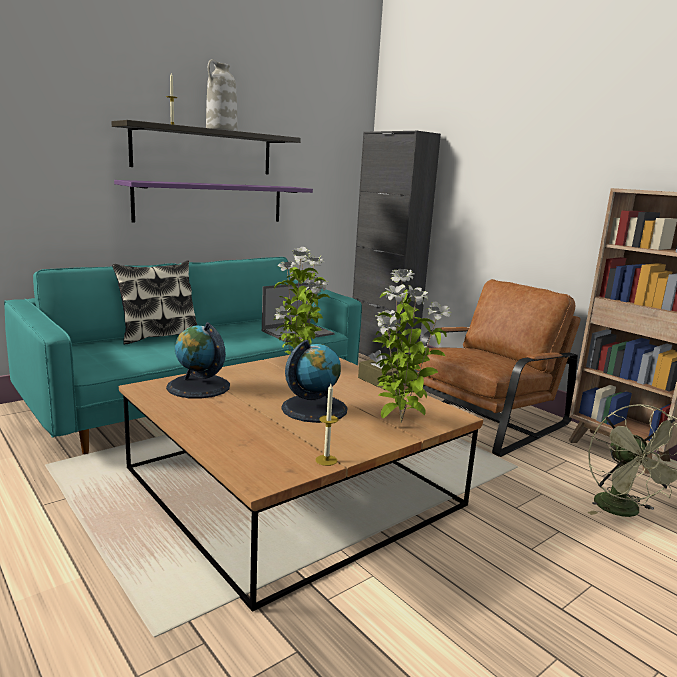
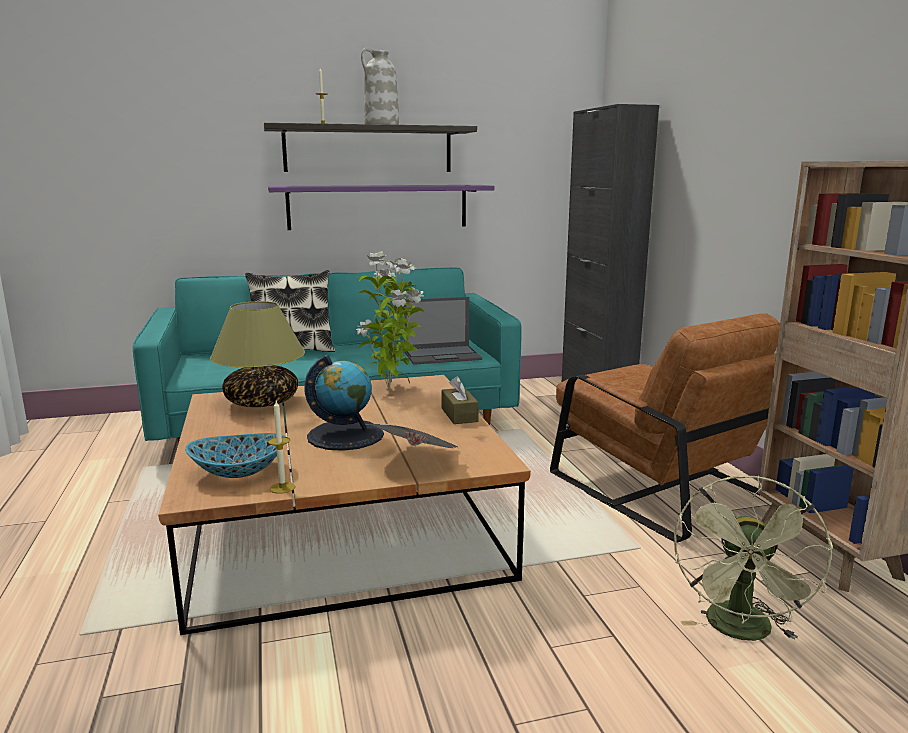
camera: 25 degrees right, 0 degrees up
globe [166,322,230,398] -> table lamp [210,301,305,407]
potted plant [373,269,451,423] -> newspaper [365,424,458,448]
brown armchair [412,279,581,457] -> brown armchair turned 75 degrees clockwise [550,313,780,543]
none -> bowl [185,433,285,478]

